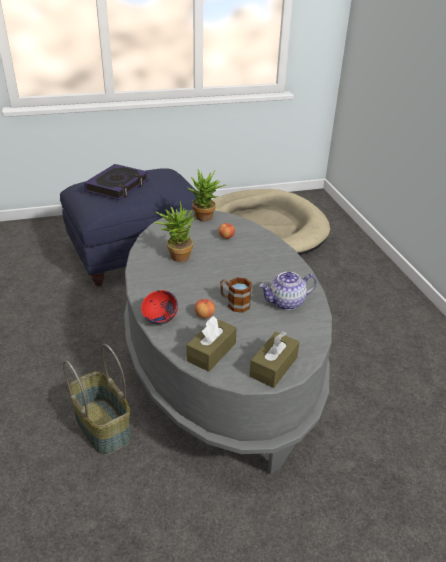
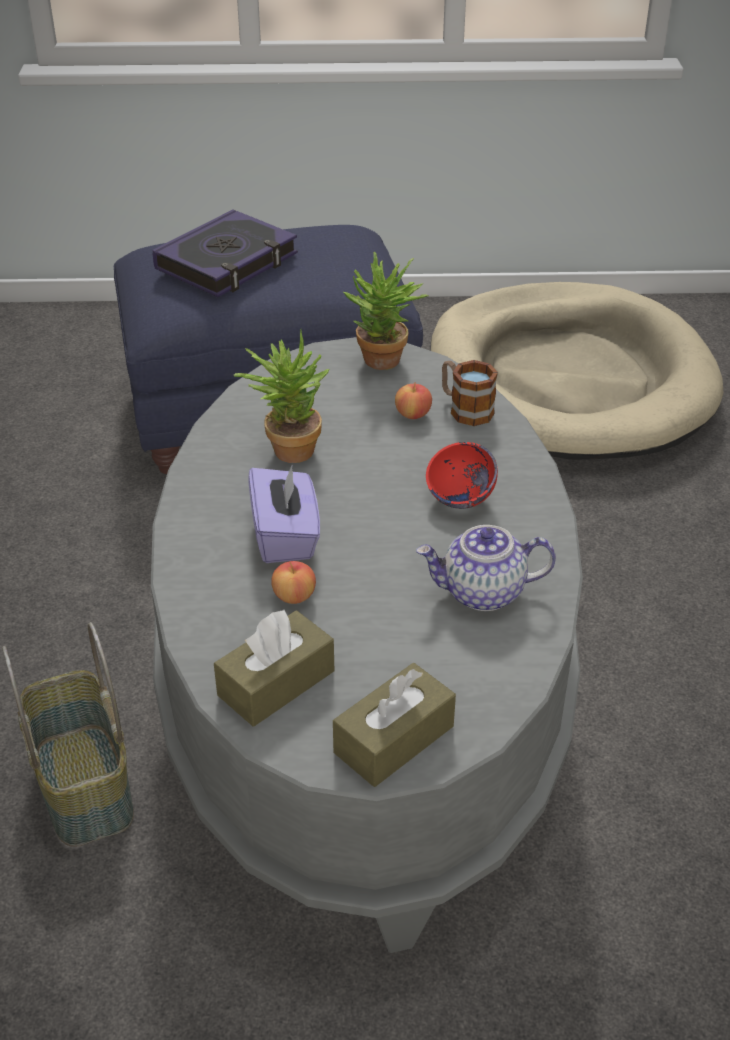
camera: 15 degrees right, 5 degrees up
red bowl [141,290,178,324] -> red bowl moved to [426,442,498,509]
mug [220,277,252,313] -> mug moved to [442,360,498,426]
none -> purple tissue box [248,463,320,563]

